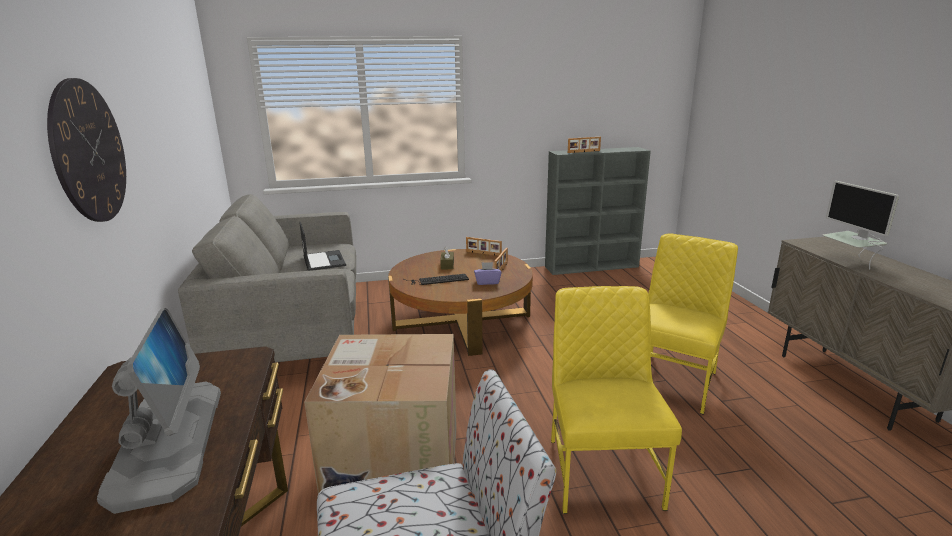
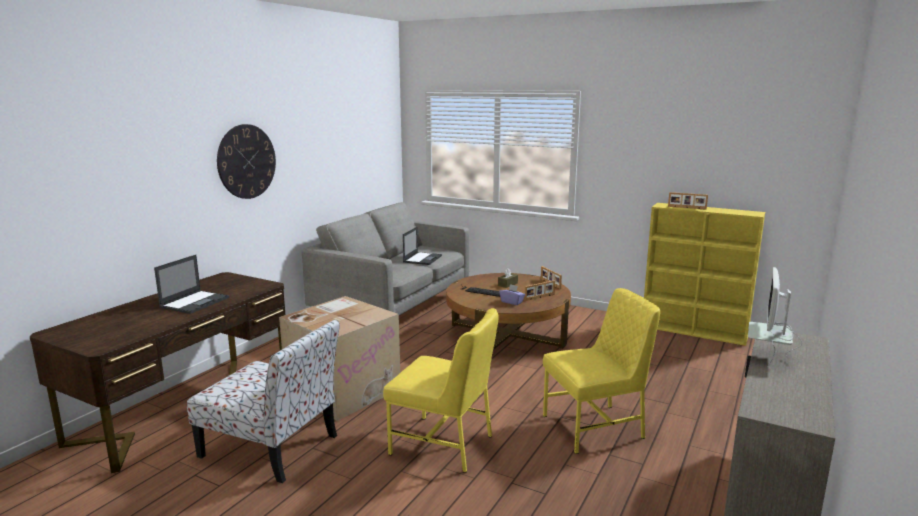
camera: 40 degrees right, 5 degrees down
monitor [97,308,221,514] -> laptop [154,255,229,314]
grey bookcase [545,147,651,275] -> yellow bookcase [644,203,765,346]
yellow chair [551,286,682,514] -> yellow chair turned 75 degrees clockwise [383,308,499,473]

